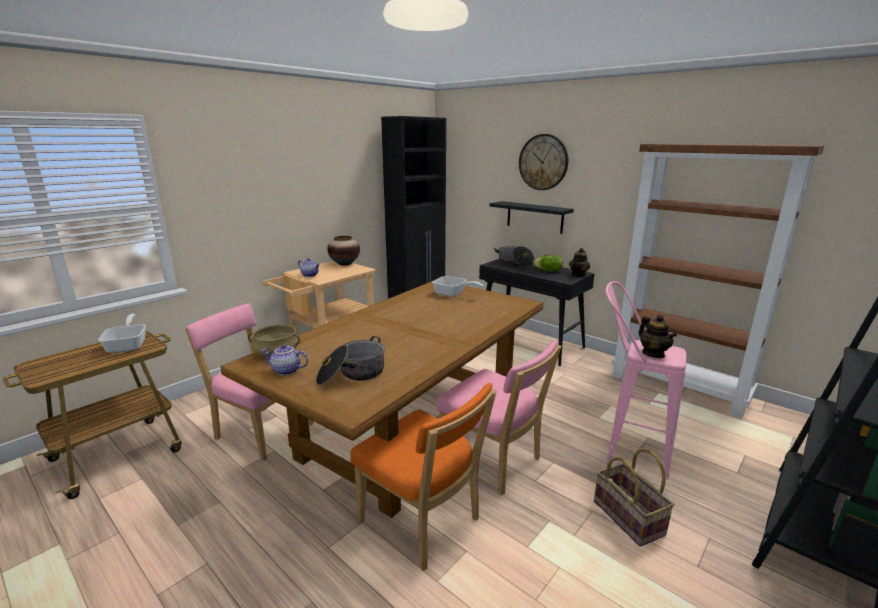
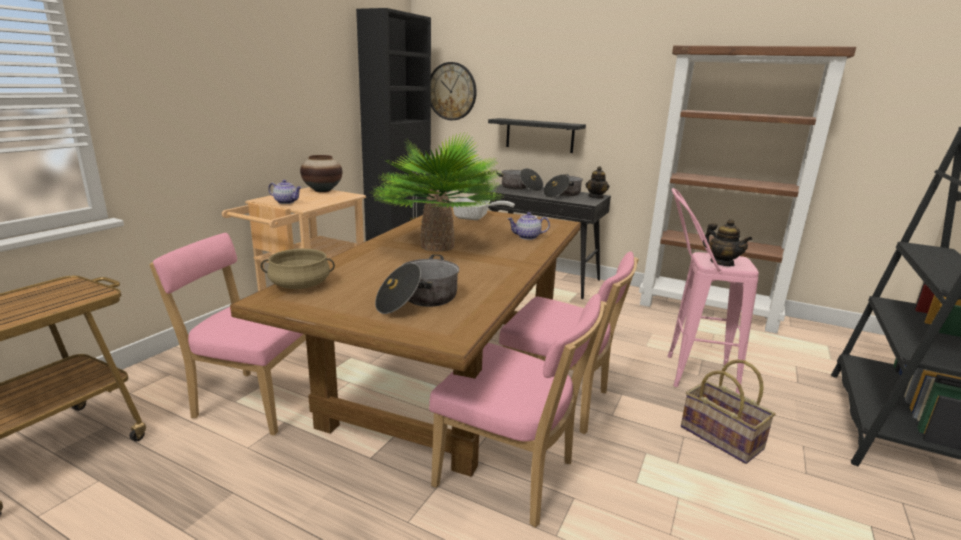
camera: 15 degrees left, 0 degrees up
frying pan [98,314,146,353] -> none
teapot [262,344,308,375] -> teapot moved to [507,212,550,240]
orange chair [350,383,497,571] -> pink chair [429,294,607,528]
wall clock [519,134,568,190] -> wall clock moved to [431,62,477,120]
lettuce [533,255,563,272] -> cooking pot [543,174,583,198]
none -> potted plant [371,133,505,252]

